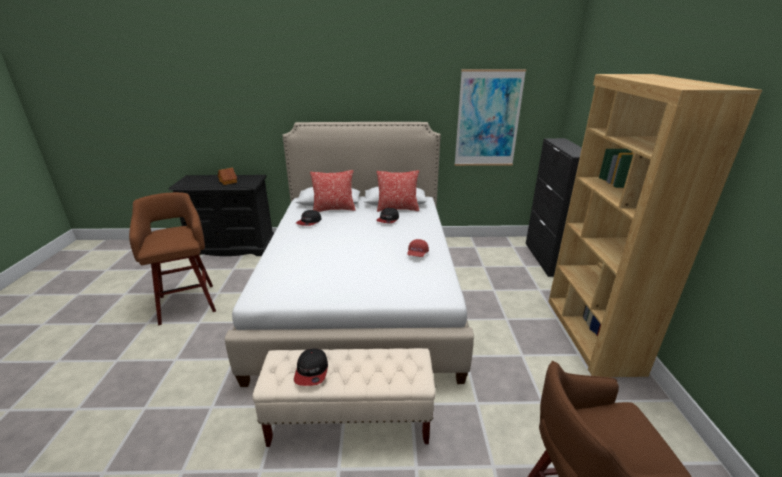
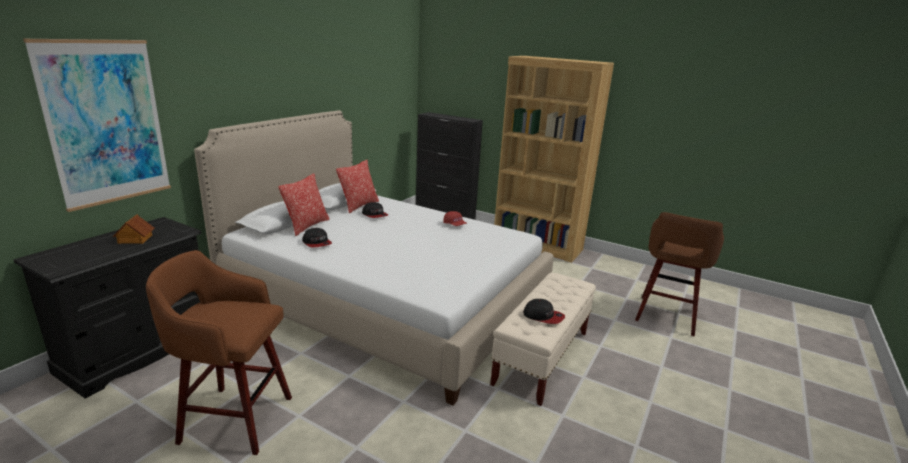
camera: 60 degrees left, 5 degrees down
picture [454,69,526,166] -> picture moved to [23,39,171,212]

